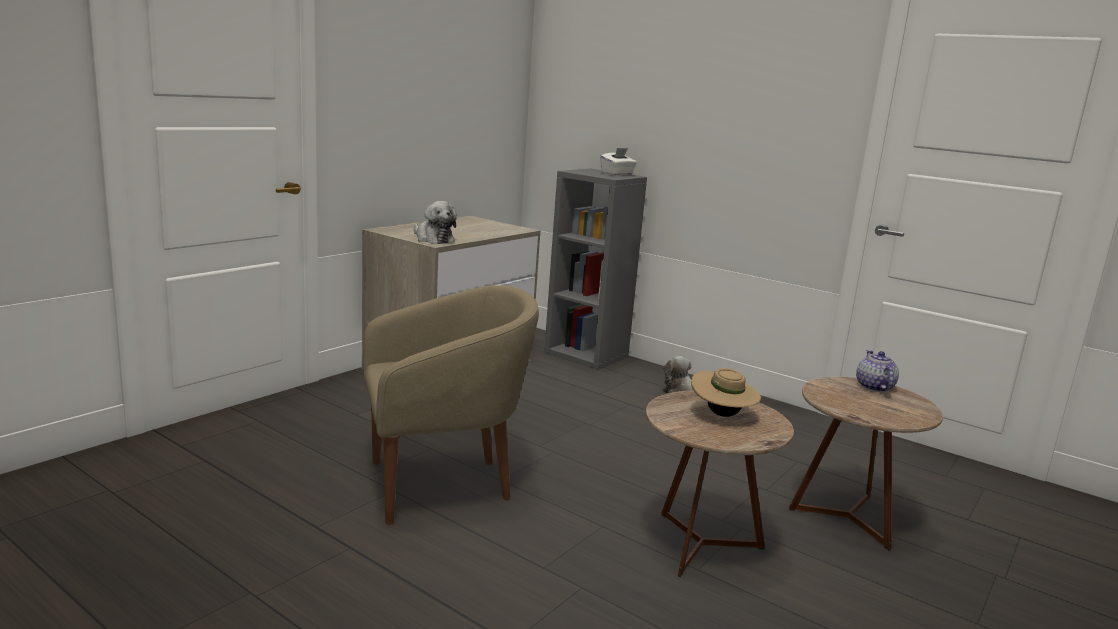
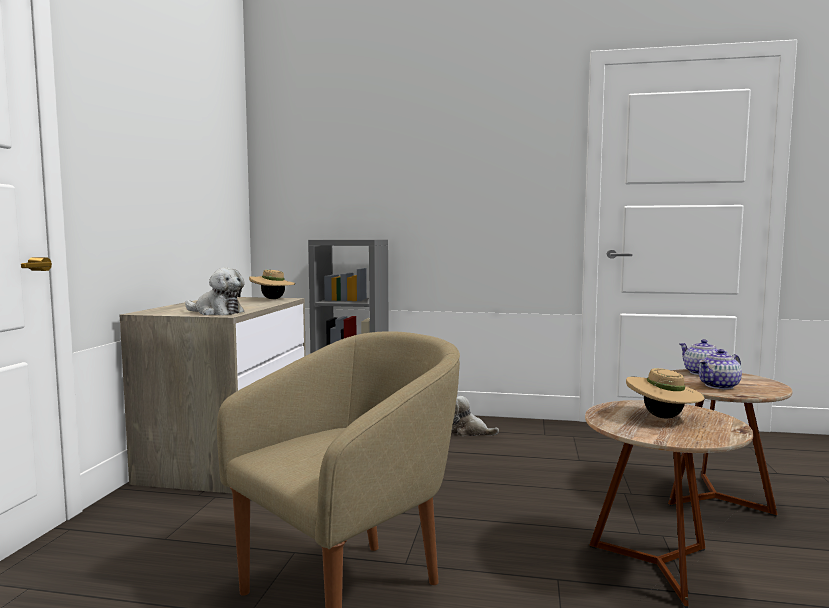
camera: 25 degrees left, 10 degrees down
white tissue box [600,148,637,176] -> none
none -> beige hat [249,270,295,299]
none -> teapot [699,349,742,389]

